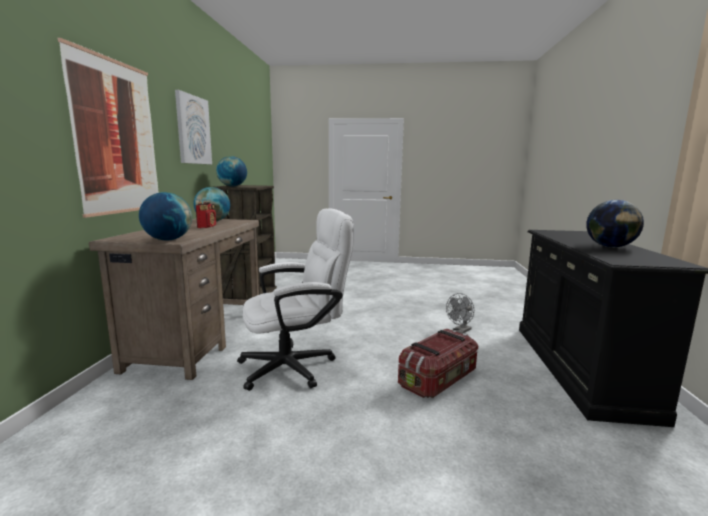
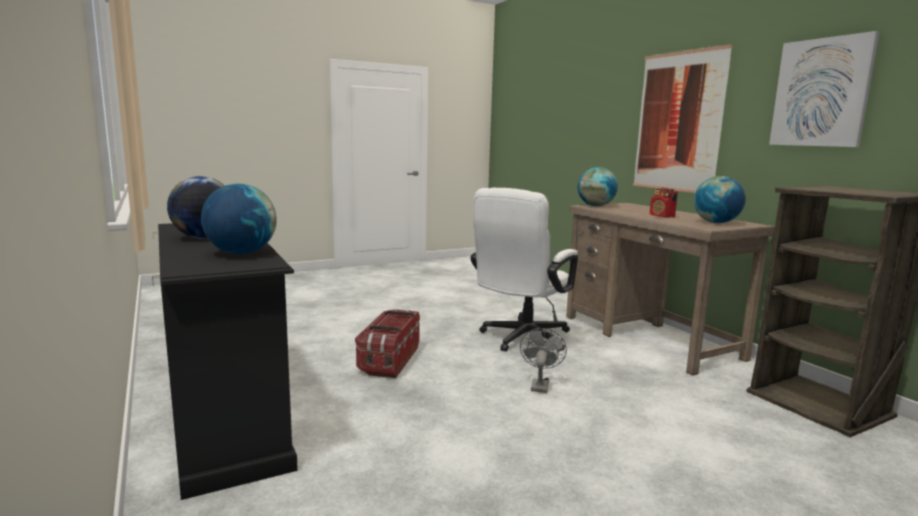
camera: 145 degrees right, 0 degrees up
globe [216,156,247,187] -> globe moved to [201,184,277,254]
grey fan [446,293,474,334] -> grey fan moved to [520,328,567,393]

